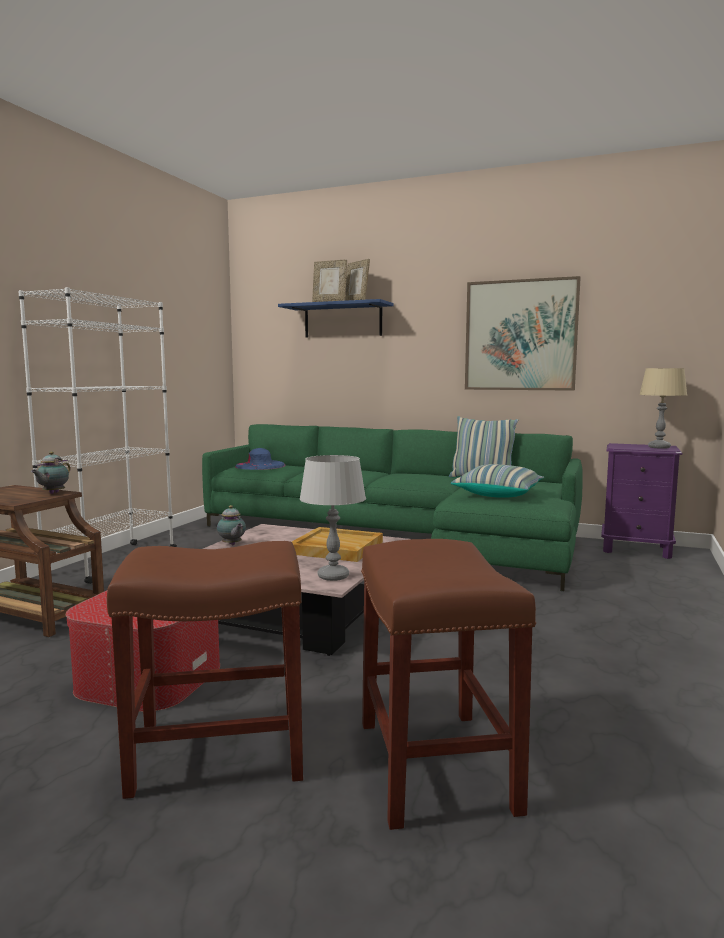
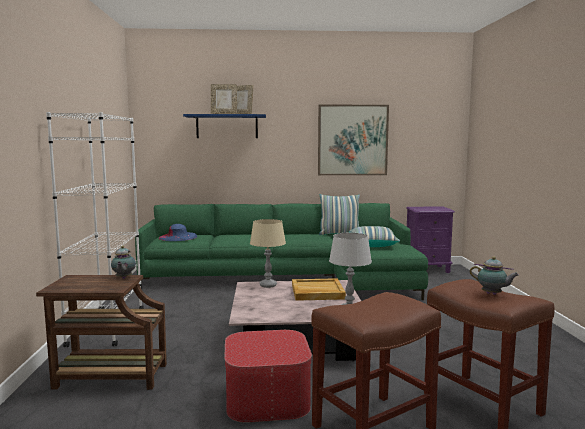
camera: 25 degrees left, 0 degrees up
teapot [217,505,246,545] -> teapot moved to [470,256,519,295]
beige table lamp [639,368,687,449] -> beige table lamp moved to [250,219,286,288]

